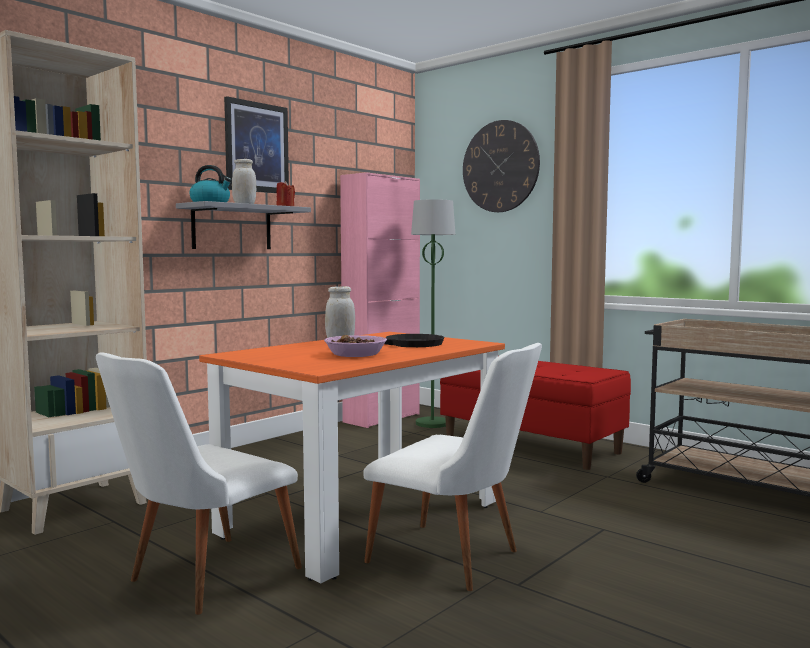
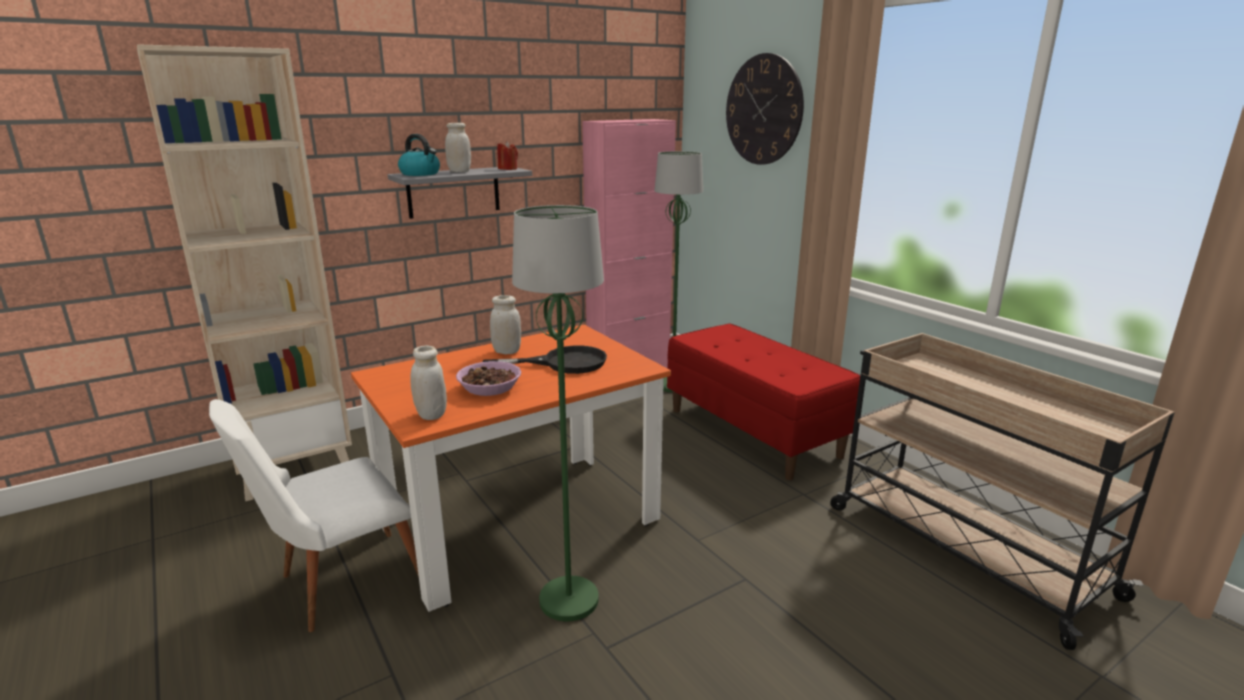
camera: 15 degrees right, 15 degrees up
picture [224,96,289,193] -> none
white chair [363,343,542,591] -> green floor lamp [512,205,604,622]
none -> white jar [410,346,447,420]

